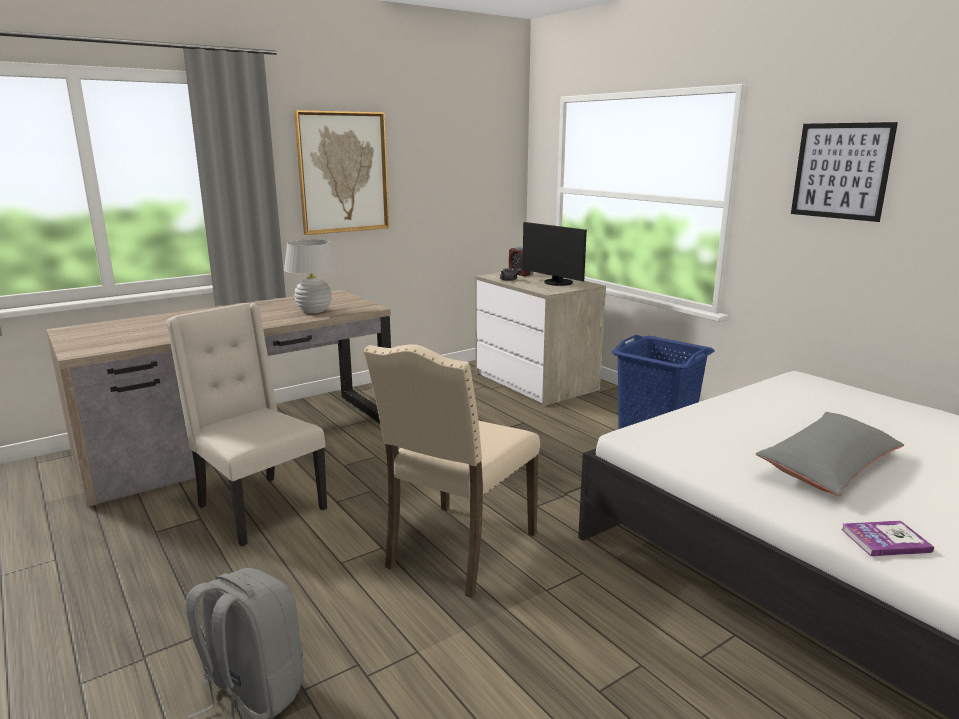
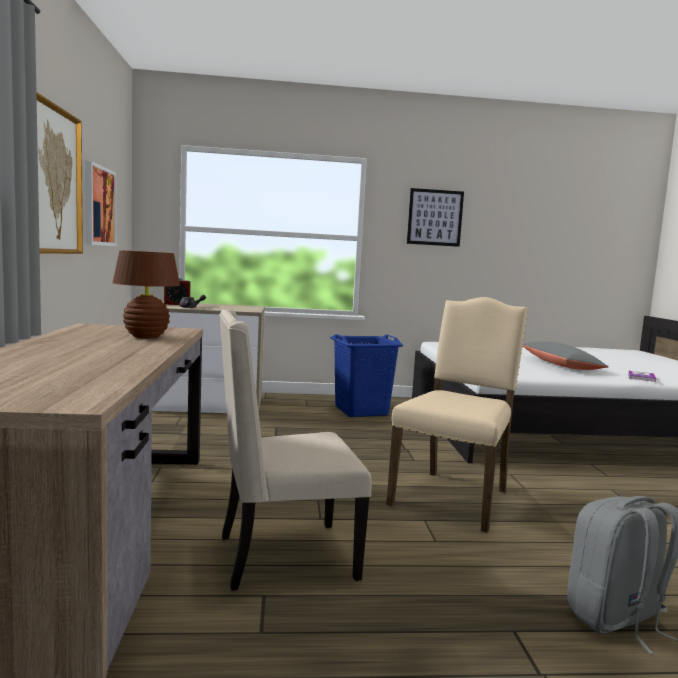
camera: 60 degrees left, 10 degrees down
white table lamp [284,239,338,313] -> brown table lamp [113,250,180,339]
beige chair [364,344,540,598] -> beige chair turned 120 degrees counterclockwise [386,297,528,533]
monitor [522,222,587,286] -> none
none -> picture [85,161,116,246]

